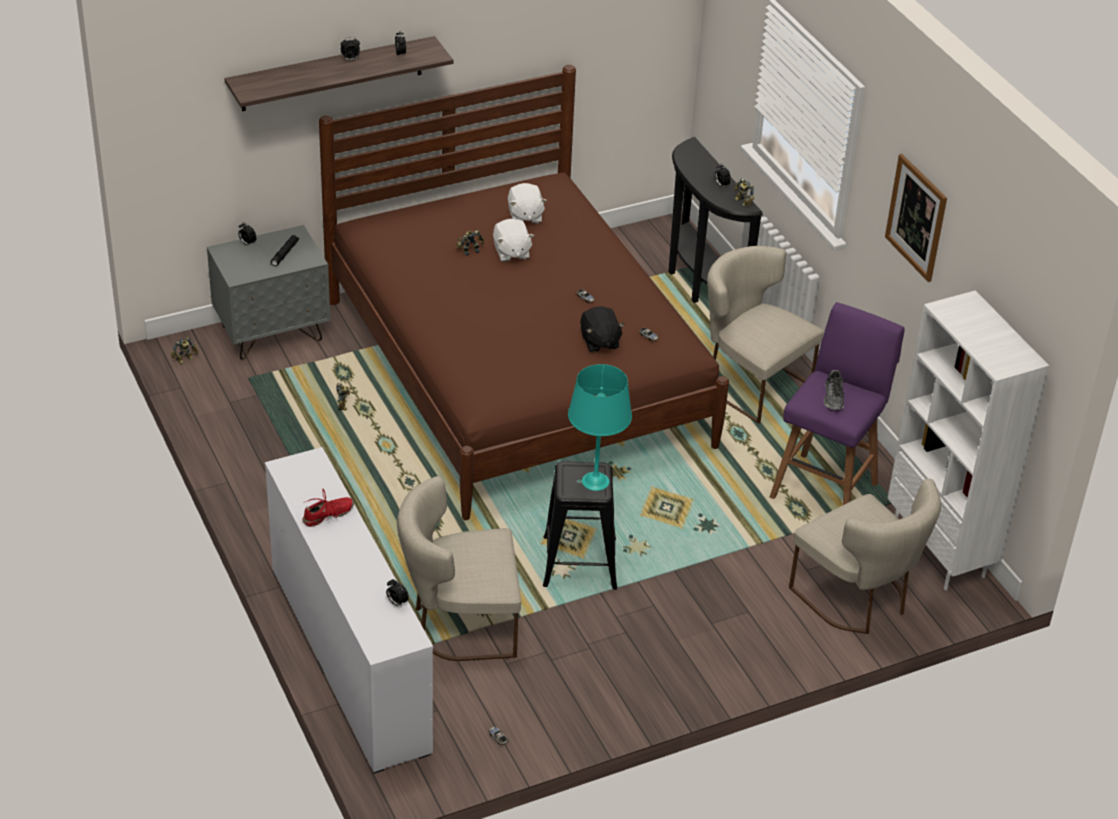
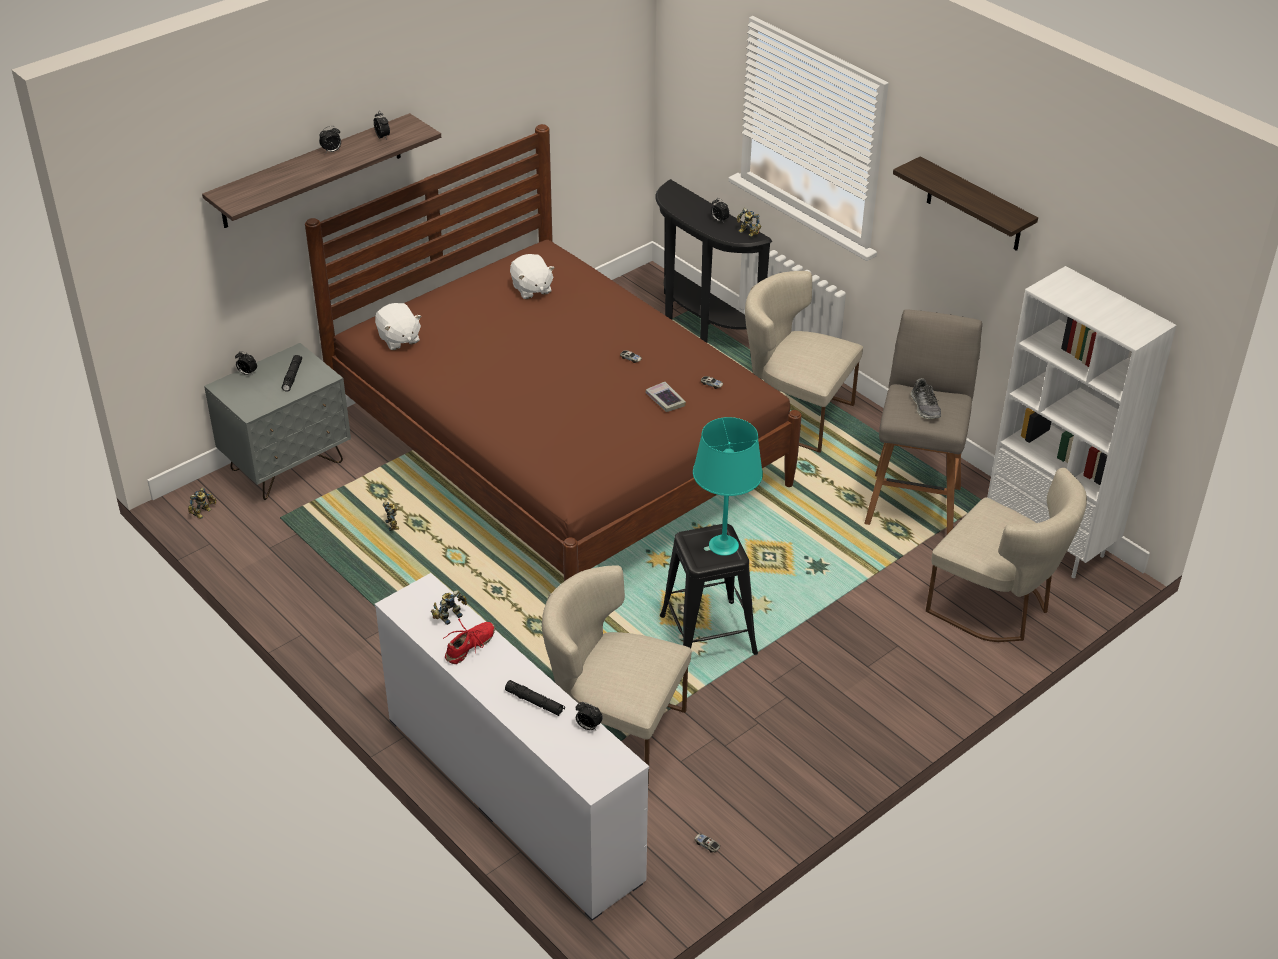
camera: 15 degrees left, 0 degrees up
beige chair [397,476,521,661] -> beige chair turned 45 degrees clockwise [542,566,691,785]
toy robot [456,230,484,256] -> toy robot moved to [431,590,467,625]
white plush toy [493,219,534,262] -> white plush toy moved to [375,303,422,350]
black plush toy [580,307,625,352] -> book [646,382,686,412]
purple stool [770,302,905,505] -> grey stool [864,309,982,534]
picture [885,154,947,282] -> shelf [893,156,1038,251]
none -> black flashlight [505,680,565,716]

